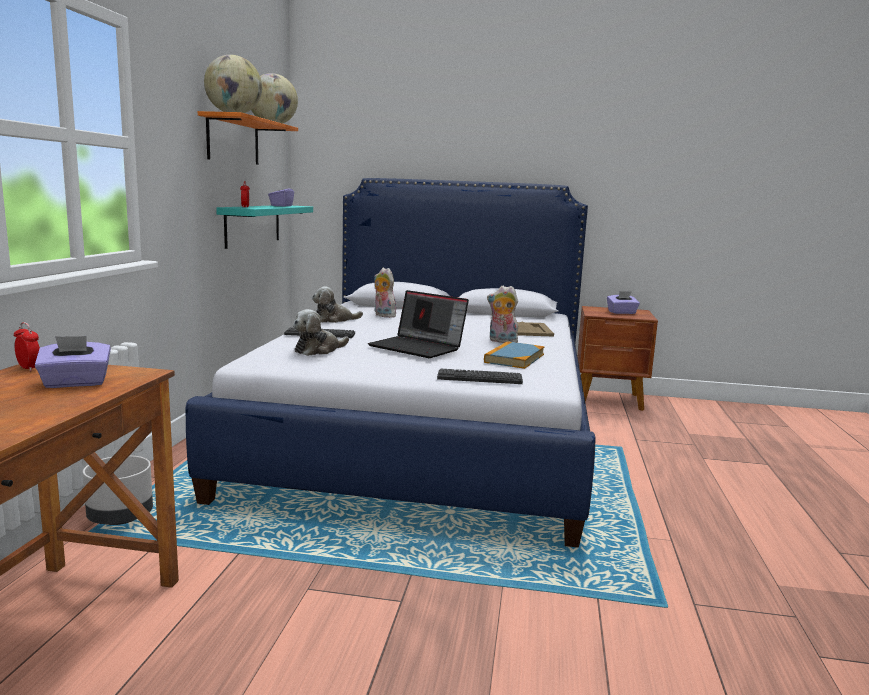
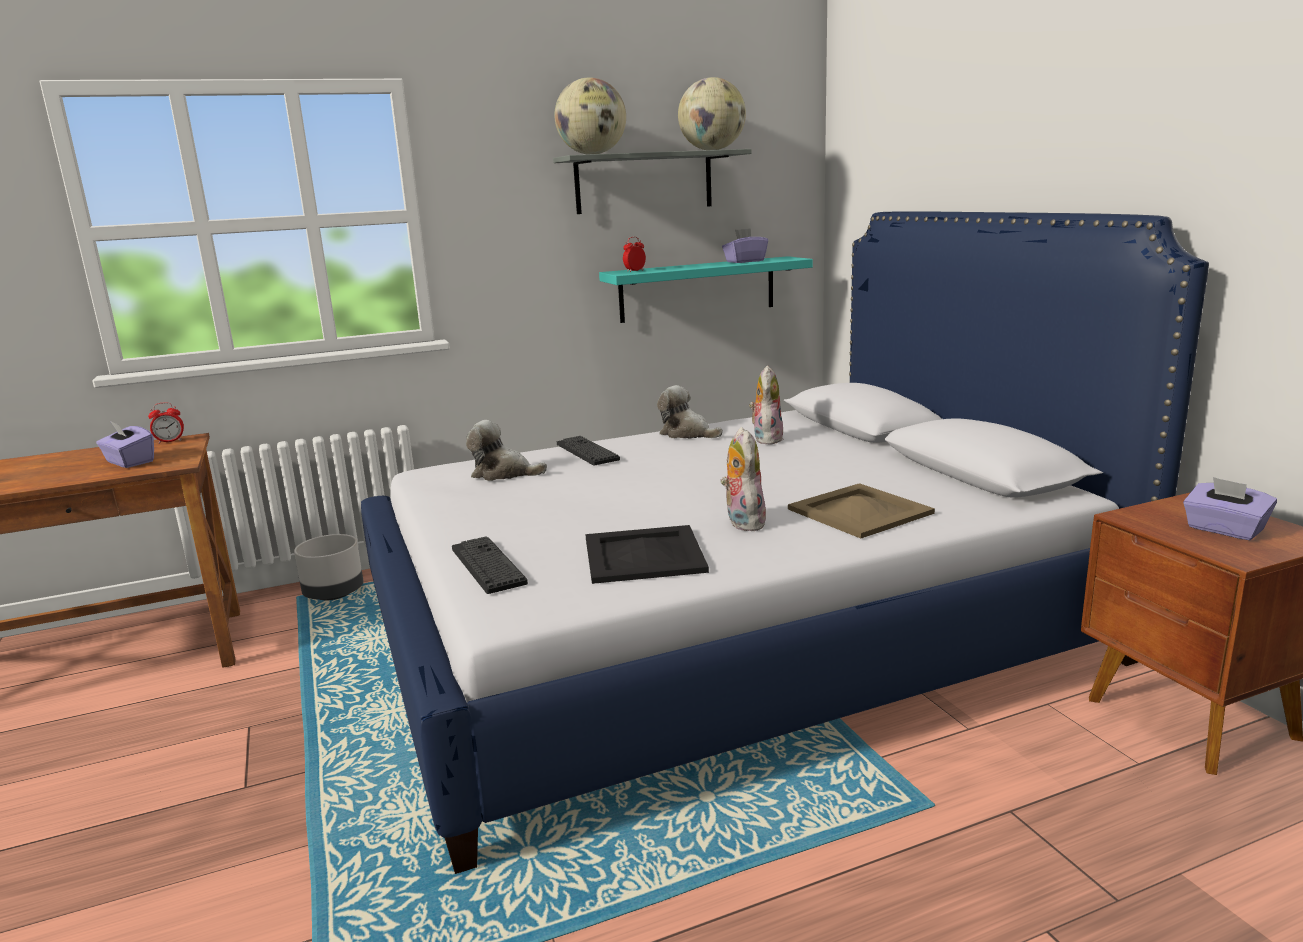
camera: 60 degrees right, 5 degrees up
alarm clock [14,322,40,371] -> alarm clock turned 60 degrees clockwise [148,402,184,444]
orange shelf [198,111,298,165] -> grey shelf [553,149,752,214]
laptop [368,290,469,358] -> none
book [484,341,545,369] -> black tray [585,525,709,584]

